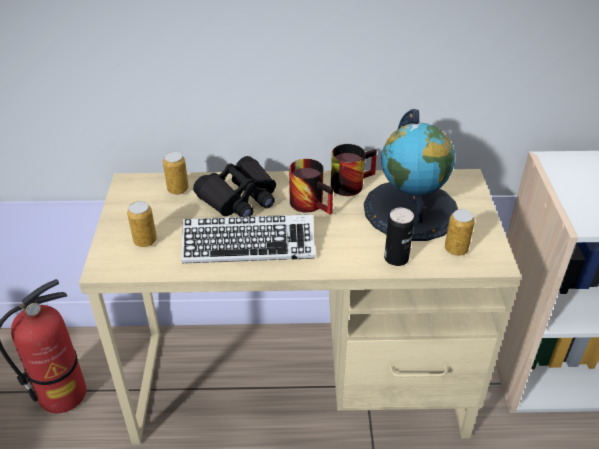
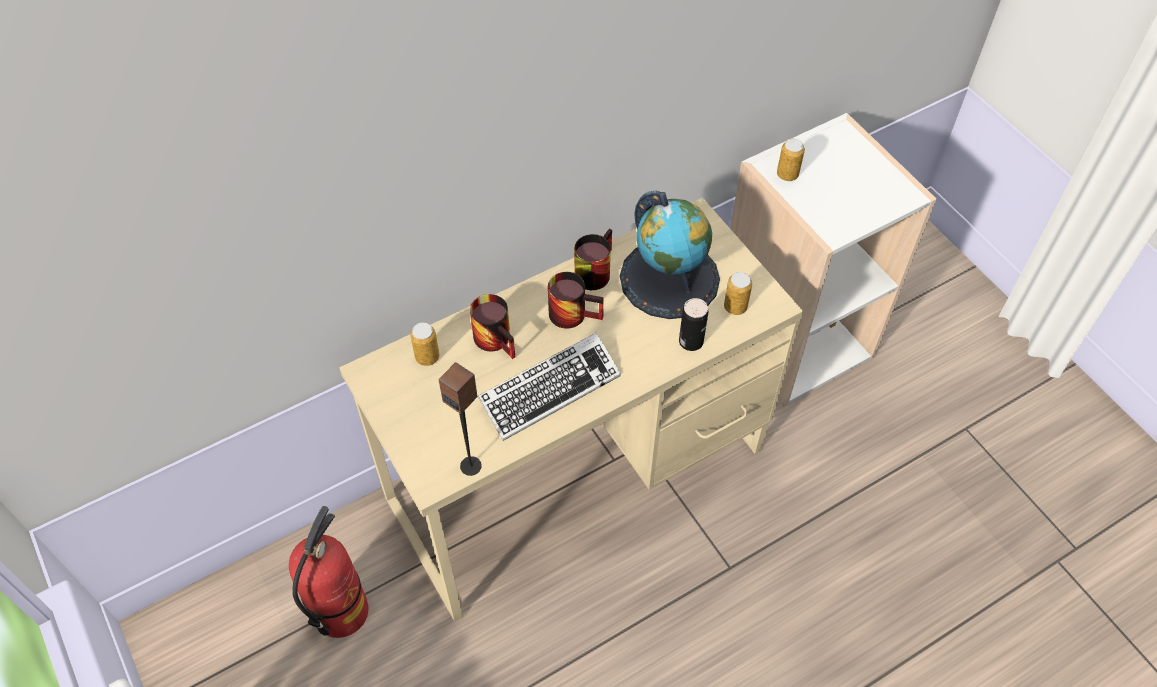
camera: 30 degrees left, 15 degrees up
can [127,201,157,247] -> can moved to [777,138,805,181]
black binoculars [193,156,276,217] -> mug [470,294,515,359]
none -> speaker [439,362,482,476]

